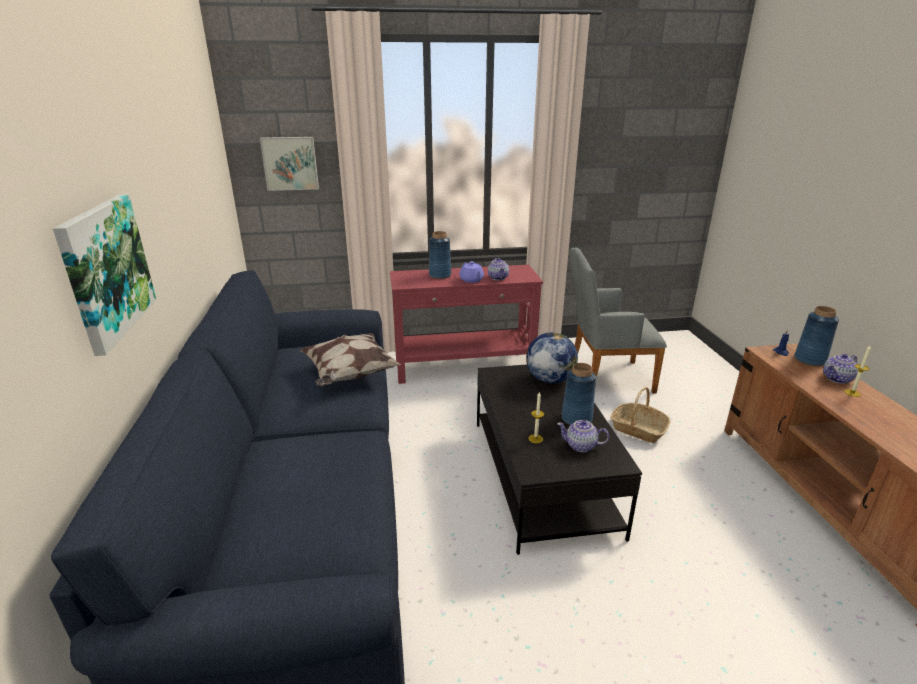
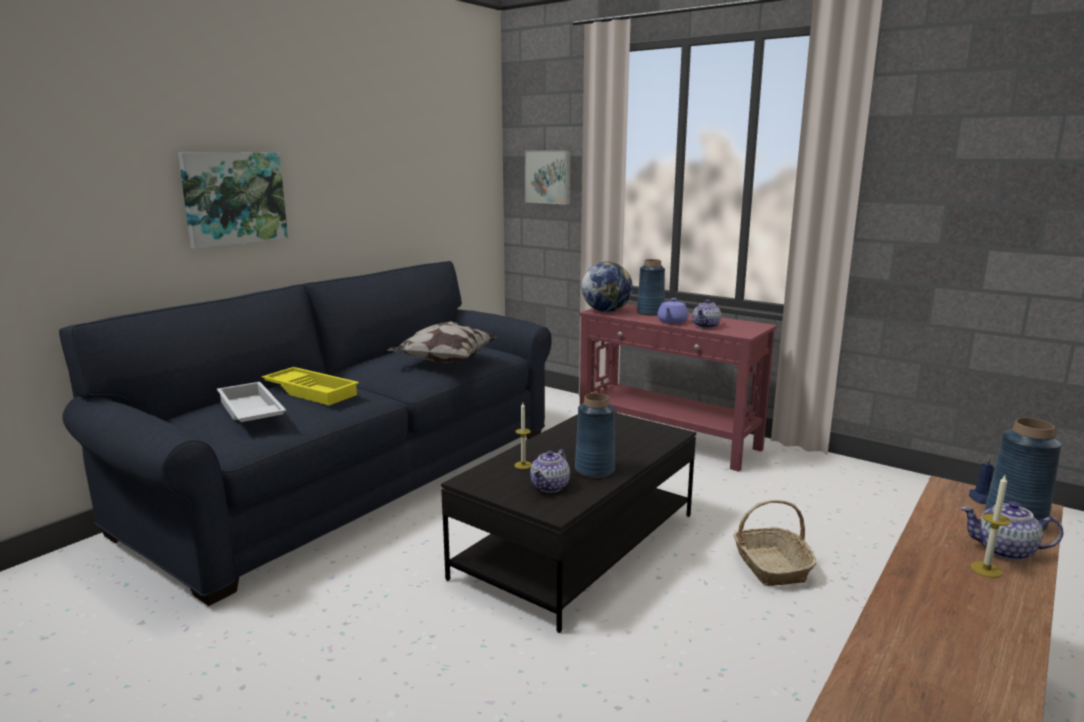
camera: 45 degrees right, 10 degrees down
globe [526,332,578,383] -> globe moved to [582,262,633,312]
teapot [557,420,609,452] -> teapot turned 120 degrees counterclockwise [530,449,570,493]
grey armchair [570,248,667,394] -> none
none -> white tray [217,382,286,422]
none -> yellow tray [261,367,359,405]

